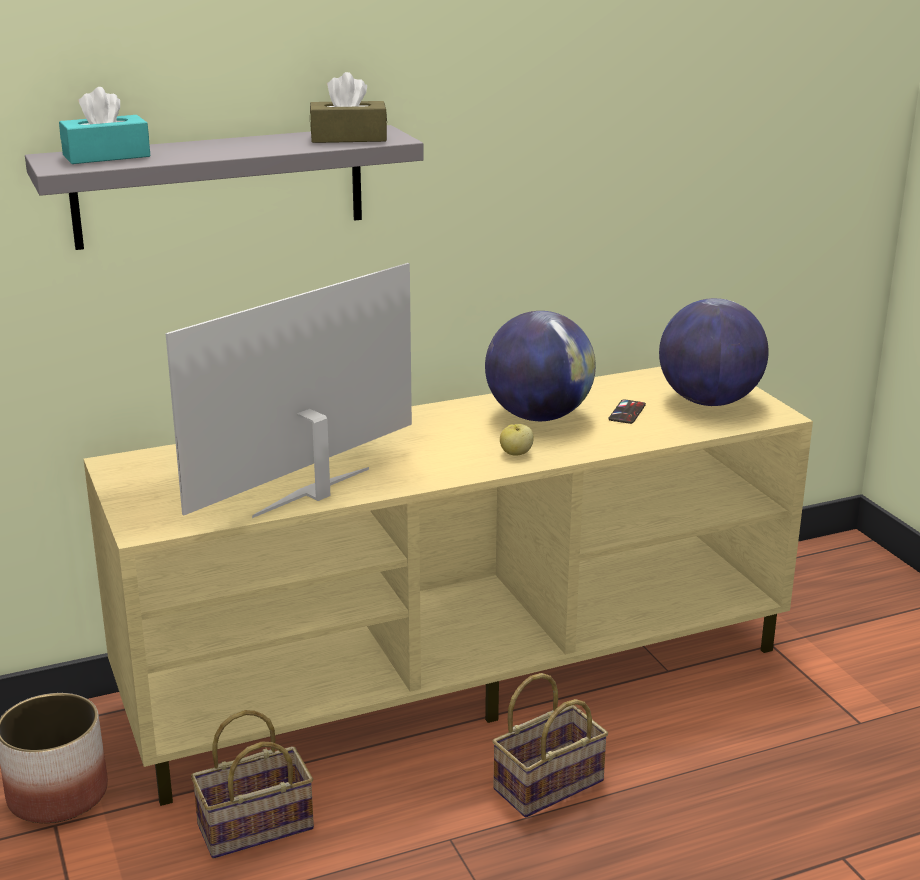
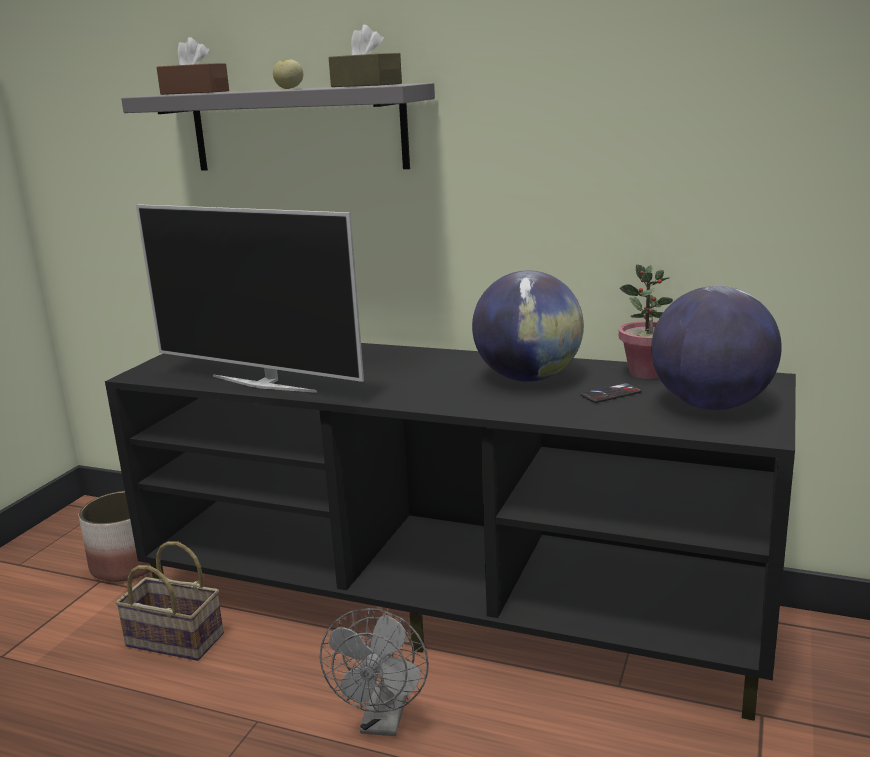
camera: 45 degrees right, 5 degrees down
turquoise tissue box [59,87,150,164] -> brown tissue box [156,37,229,95]
beige tv stand [84,367,813,806] -> black tv stand [105,343,796,721]
television [165,263,412,518] -> television turned 150 degrees counterclockwise [136,204,364,393]
basket [492,673,608,817] -> grey fan [320,608,429,736]
apple [500,424,533,456] -> apple moved to [273,59,303,89]
none -> potted plant [619,264,673,379]

